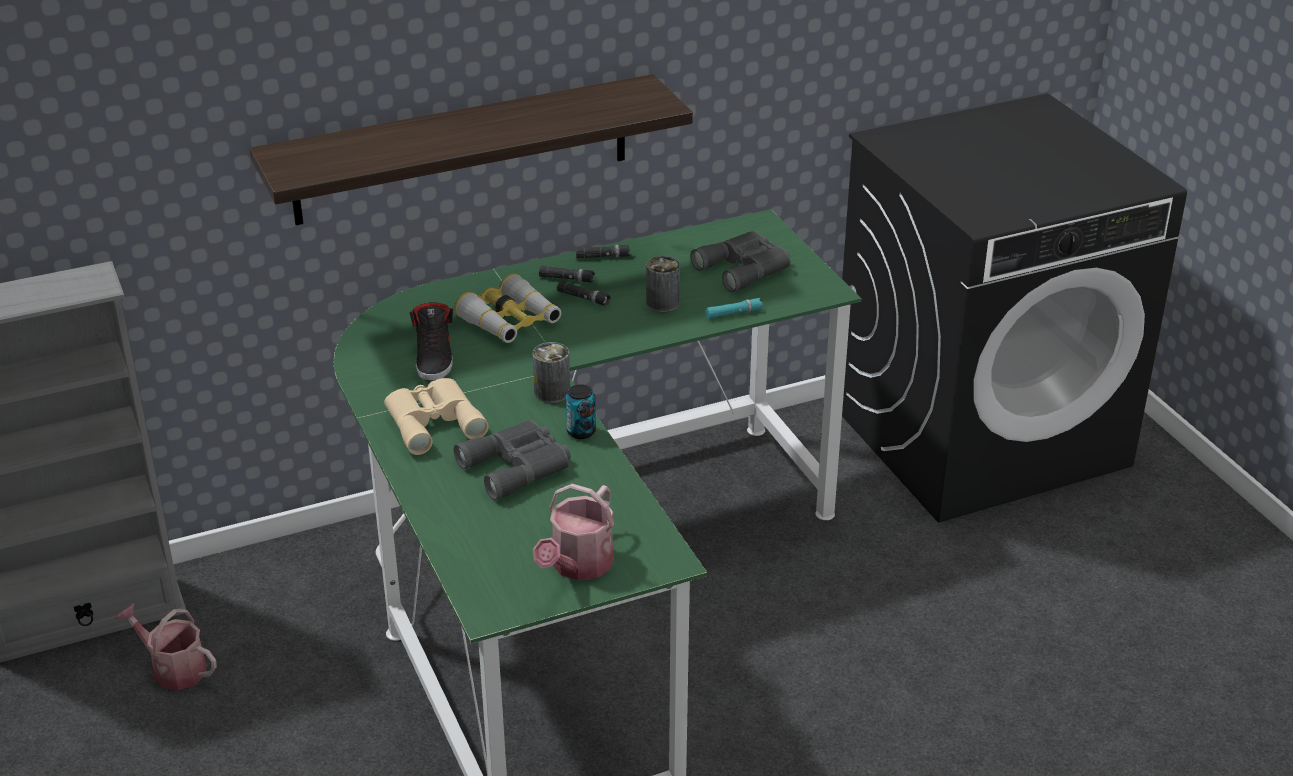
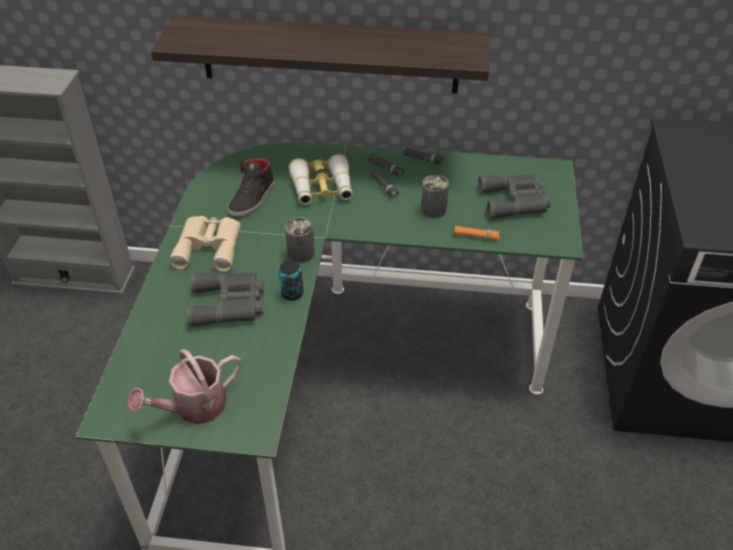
camera: 30 degrees right, 10 degrees up
watering can [116,604,217,690] -> none
turquoise flashlight [705,298,762,319] -> orange flashlight [454,226,500,241]

